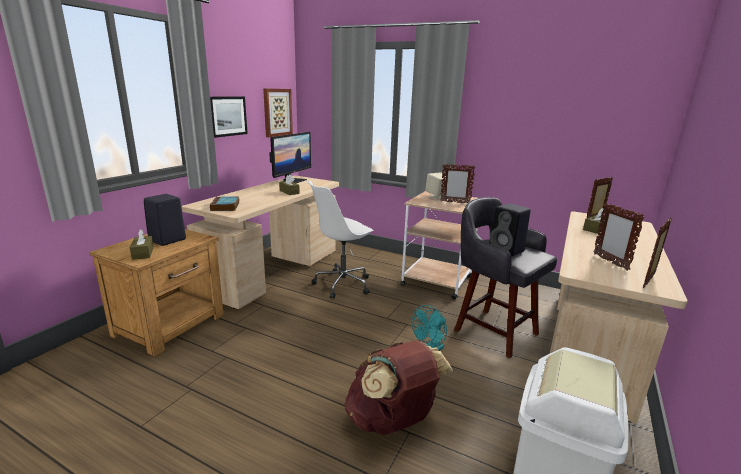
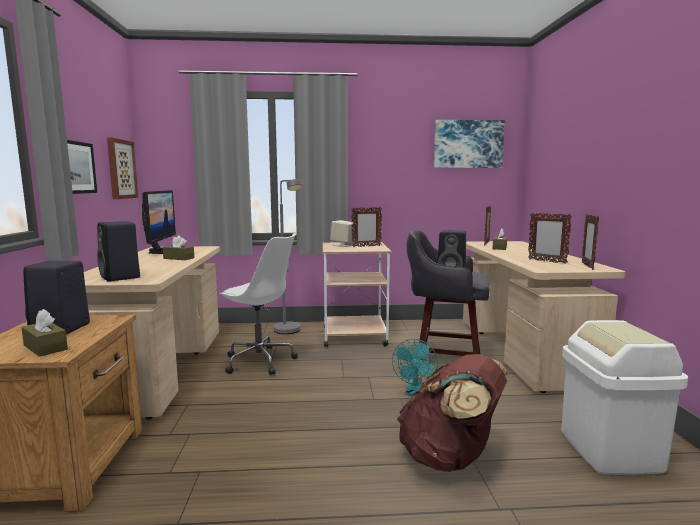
camera: 30 degrees left, 10 degrees down
book [210,196,239,211] -> black speaker [97,221,140,282]
white office chair [308,181,374,299] -> white office chair turned 90 degrees counterclockwise [219,233,298,375]
none -> grey floor lamp [274,179,303,334]
none -> picture [434,120,505,168]

